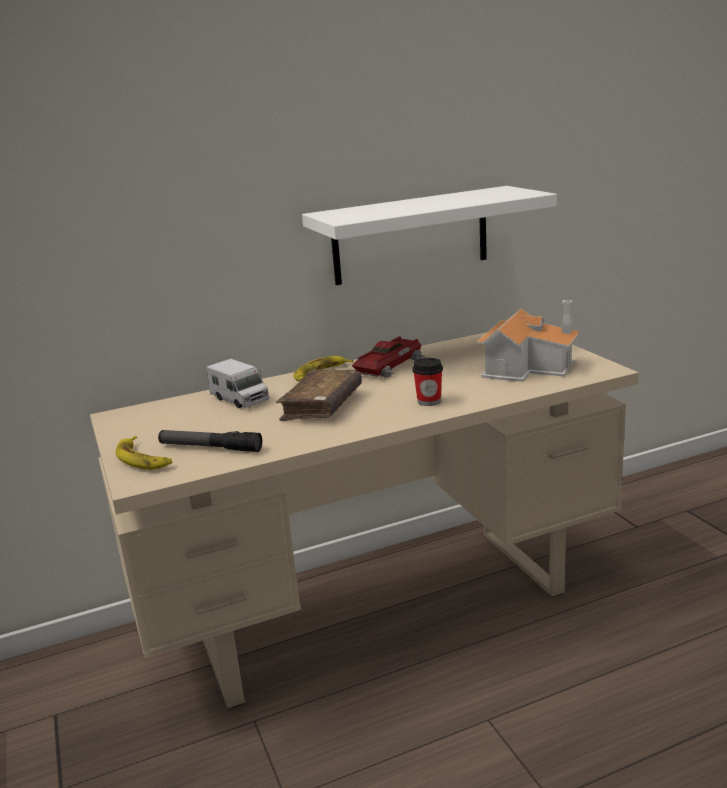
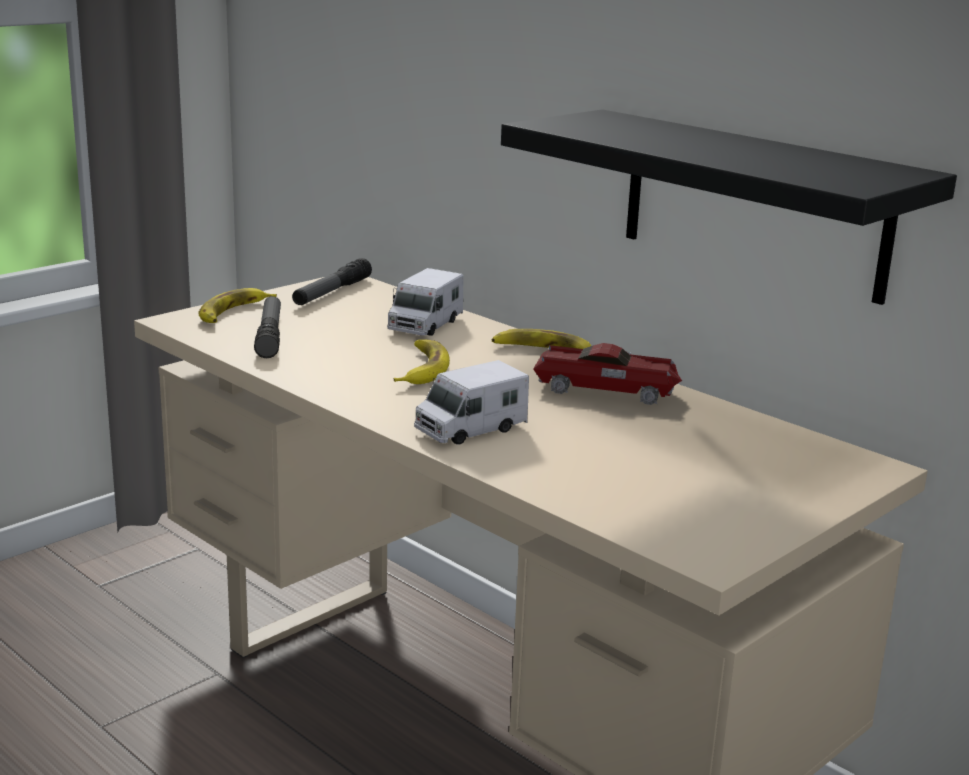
camera: 65 degrees right, 0 degrees up
brown book [276,369,362,421] -> banana [393,339,450,384]
white shelf [302,186,557,285] -> black shelf [501,109,957,305]
cup [413,358,443,406] -> toy truck [414,360,529,445]
toy house [477,300,580,382] -> none
none -> flashlight [292,258,372,305]

